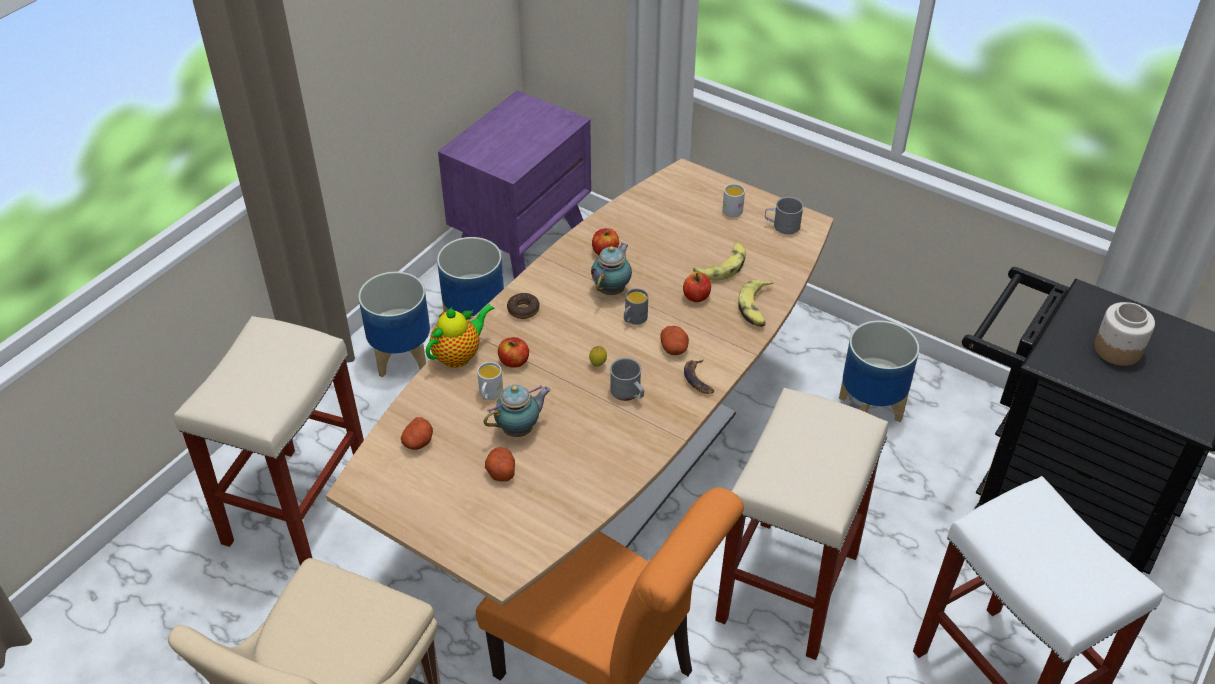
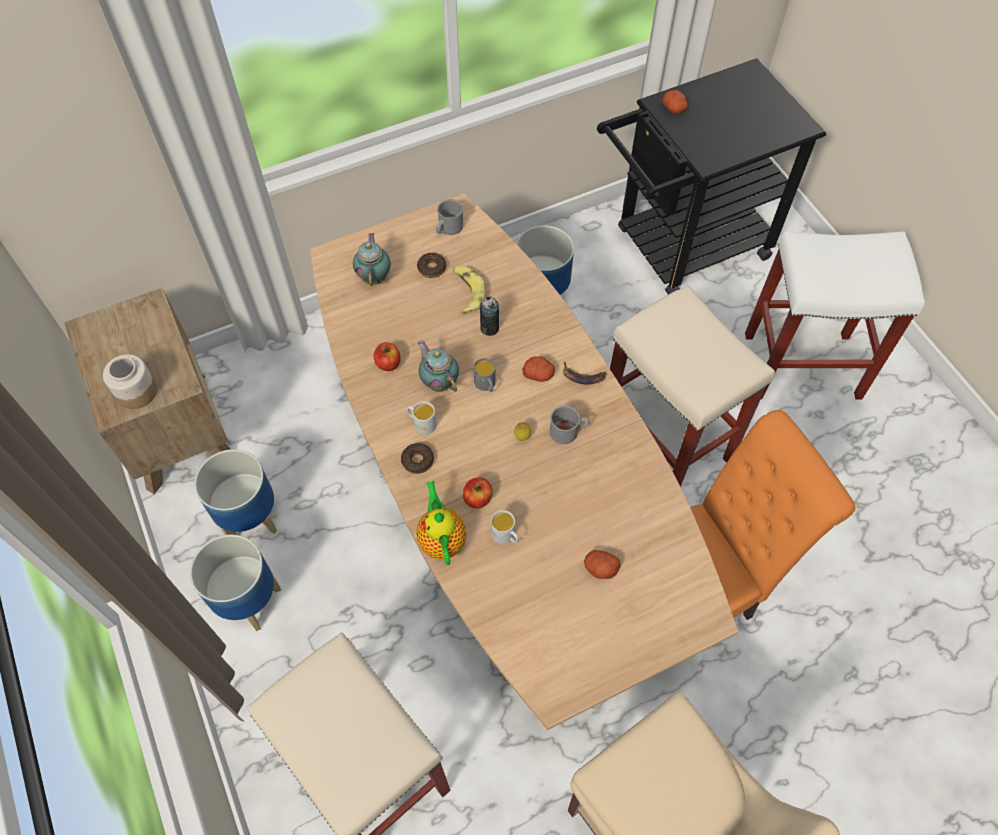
camera: 60 degrees left, 15 degrees up
potato [401,417,433,450] -> potato moved to [662,90,688,114]
purple nightstand [438,90,591,279] -> brown nightstand [64,288,231,494]
teapot [484,385,551,437] -> teapot moved to [353,233,391,286]
apple [683,272,711,302] -> can [480,296,499,336]
white mug [722,184,745,217] -> white mug moved to [407,401,437,435]
banana [738,280,774,327] -> none
jar [1094,302,1155,366] -> jar moved to [103,354,157,409]
none -> donut [417,253,446,278]

